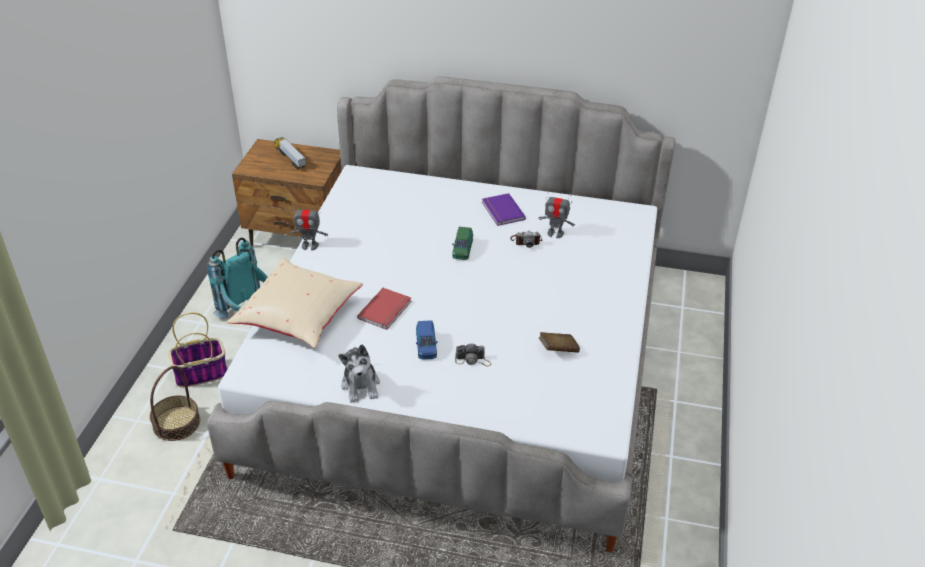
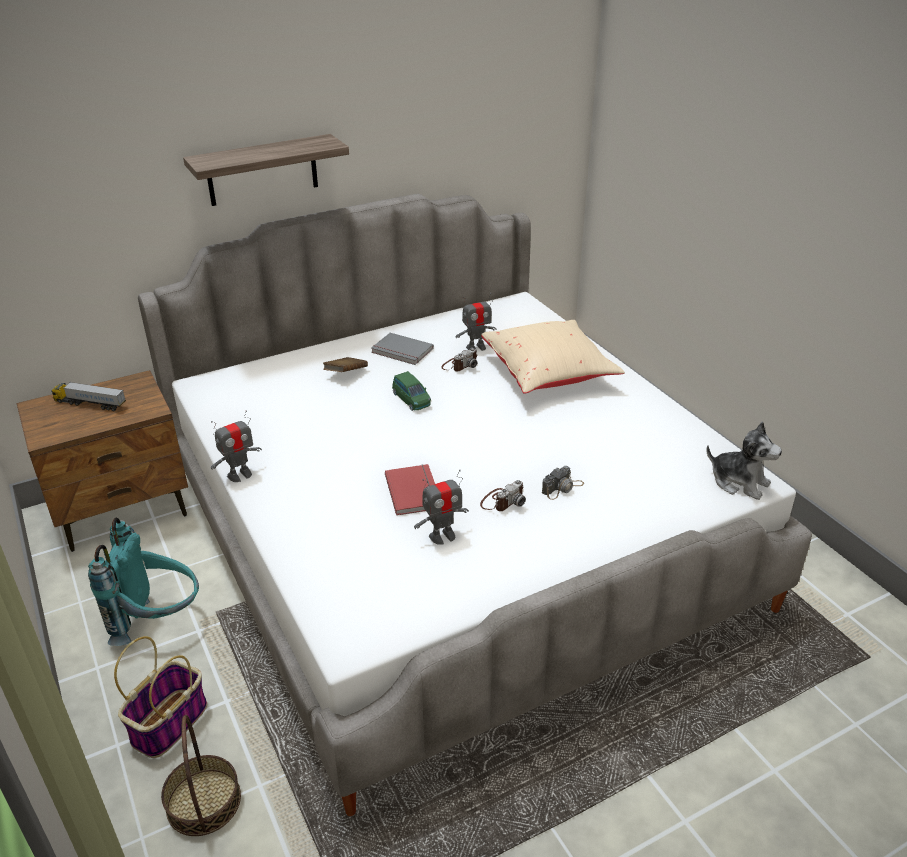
camera: 40 degrees left, 5 degrees down
beige pillow [227,258,363,348] -> beige pillow moved to [481,320,625,394]
plush toy [338,345,380,403] -> plush toy moved to [707,421,782,500]
blue toy car [416,320,438,360] -> camera [480,480,526,511]
purple book [482,193,526,226] -> grey book [371,333,434,365]
brown book [539,332,580,353] -> brown book moved to [323,357,368,372]
none -> shelf [183,134,349,206]
none -> toy robot [414,470,469,545]

